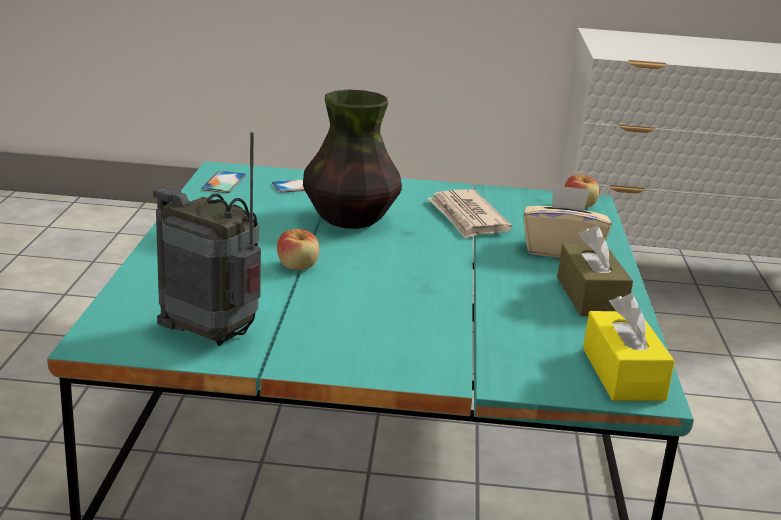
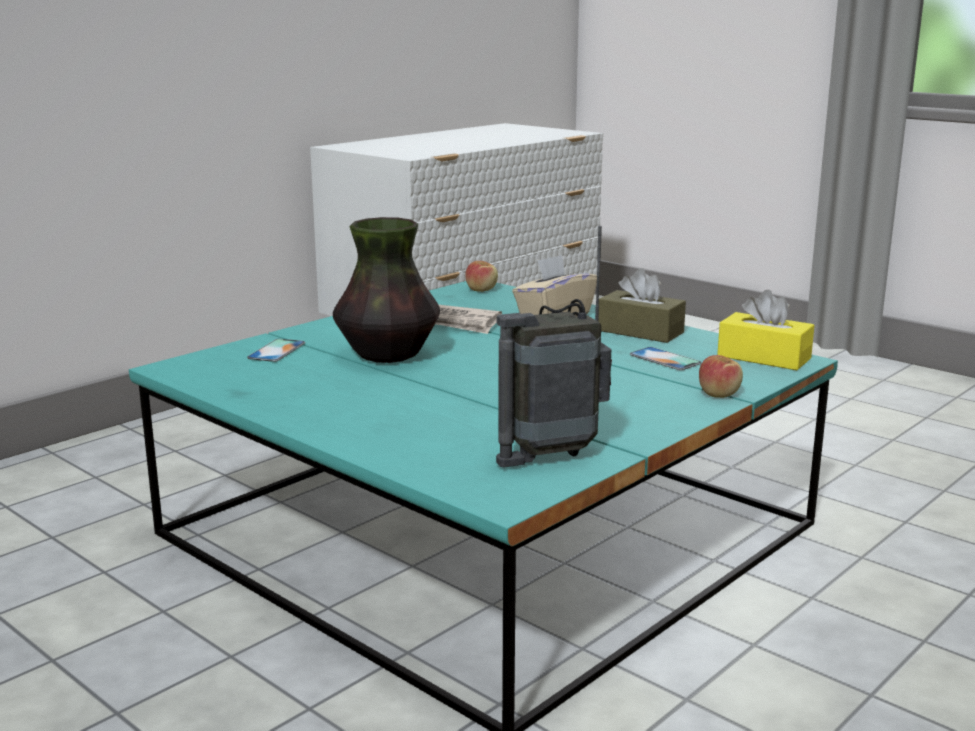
camera: 50 degrees left, 5 degrees down
phone [201,171,246,193] -> phone moved to [630,347,701,370]
apple [277,229,319,270] -> apple moved to [699,355,743,398]

